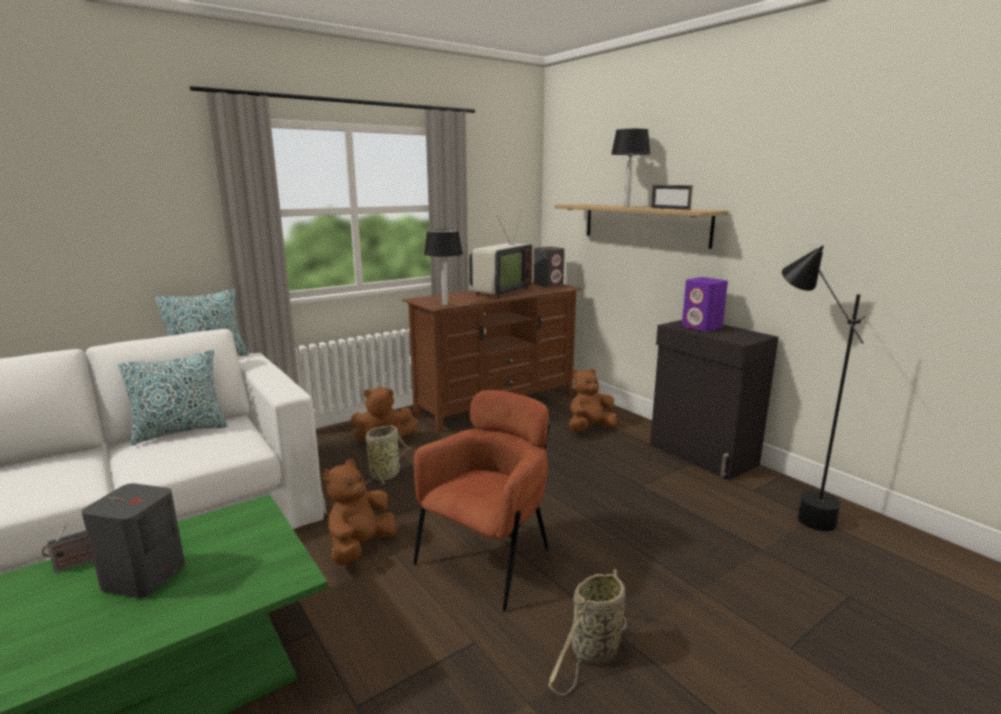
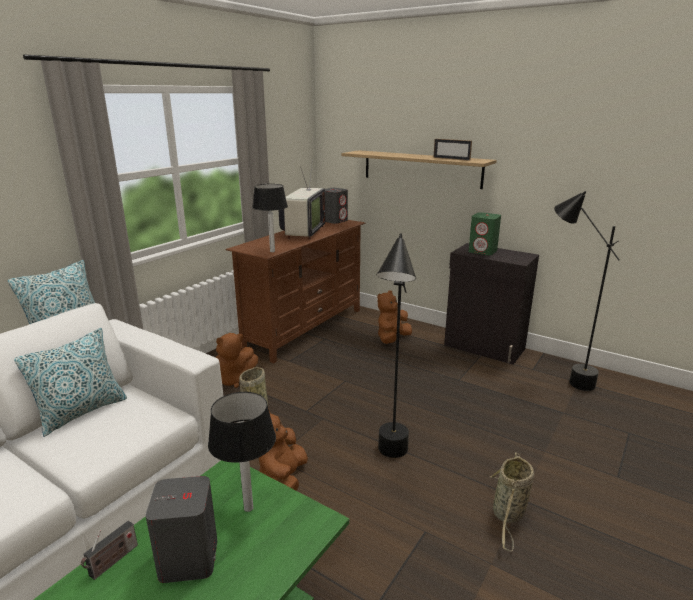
camera: 20 degrees left, 5 degrees up
brown armchair [413,390,550,612] -> black floor lamp [377,233,416,458]
table lamp [611,129,650,207] -> table lamp moved to [208,392,276,512]
purple speaker [682,277,728,331] -> green speaker [468,212,501,255]

